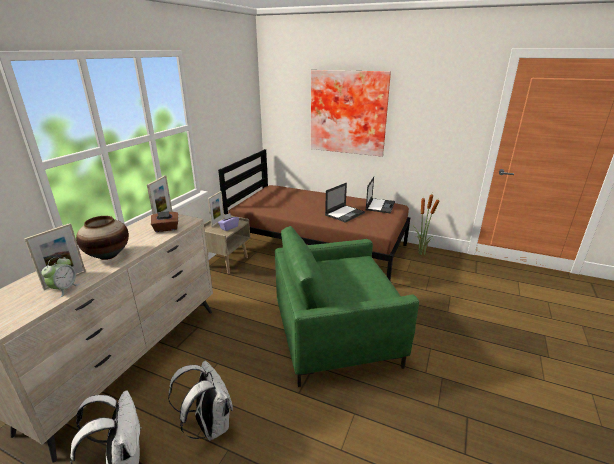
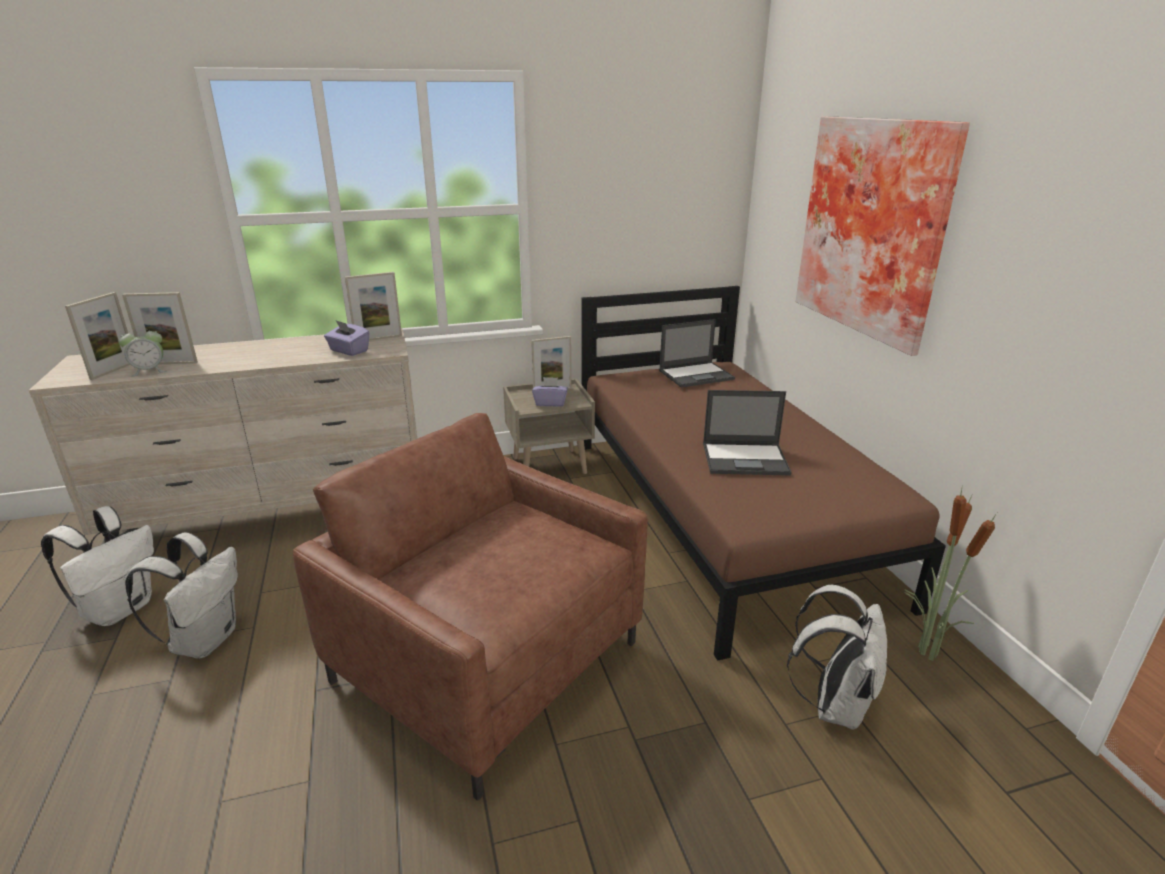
camera: 50 degrees right, 0 degrees up
vase [76,216,129,260] -> none
brown tissue box [151,211,178,232] -> purple tissue box [324,320,369,356]
green armchair [275,226,419,387] -> brown armchair [293,413,648,801]
laptop [365,177,395,214] -> laptop moved to [659,319,735,387]
none -> picture frame [65,292,130,380]
none -> white backpack [787,585,887,730]

